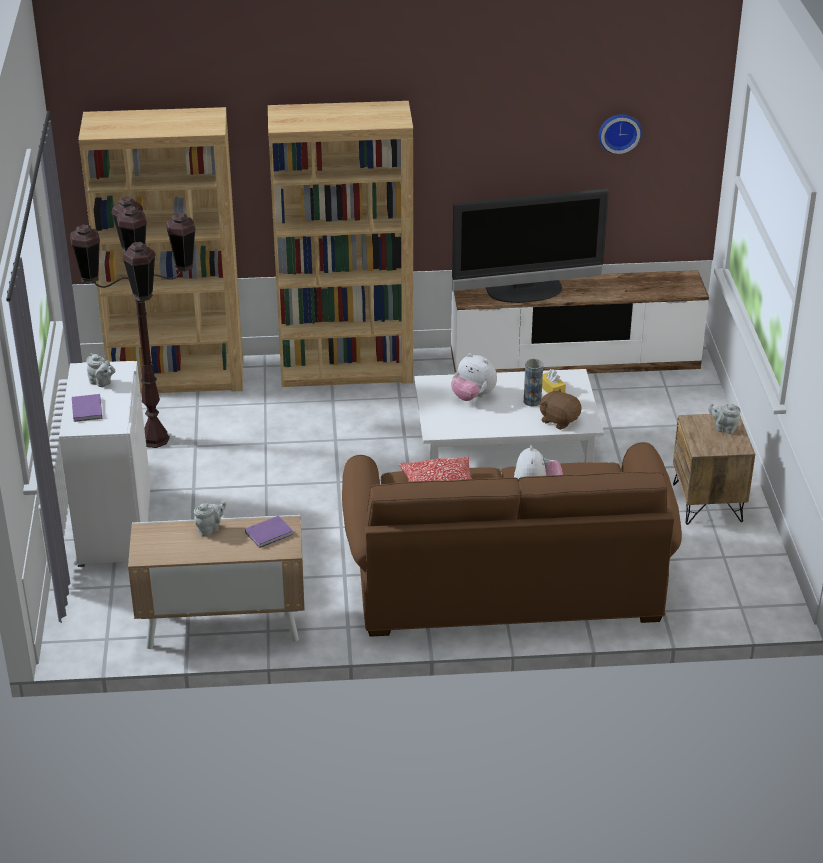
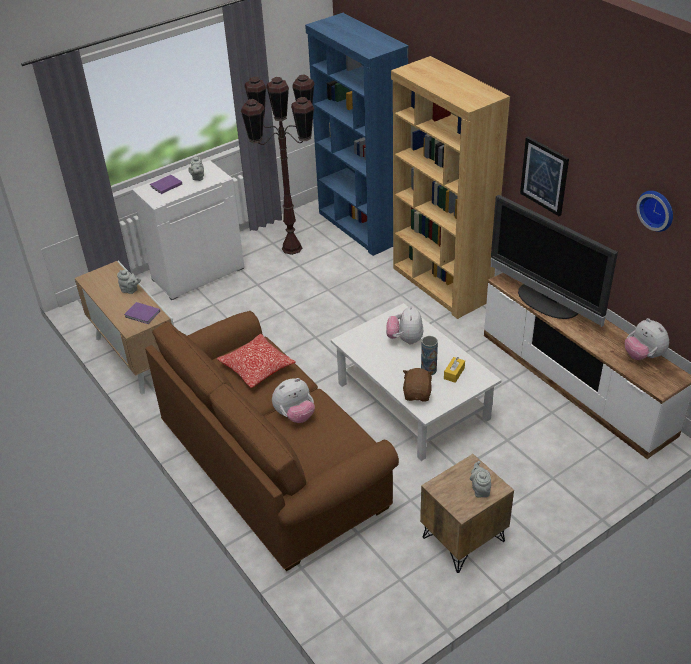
camera: 60 degrees right, 5 degrees up
brown bookcase [78,107,243,394] -> blue bookcase [305,13,408,256]
none -> picture [520,137,569,216]
none -> plush toy [625,318,669,360]

